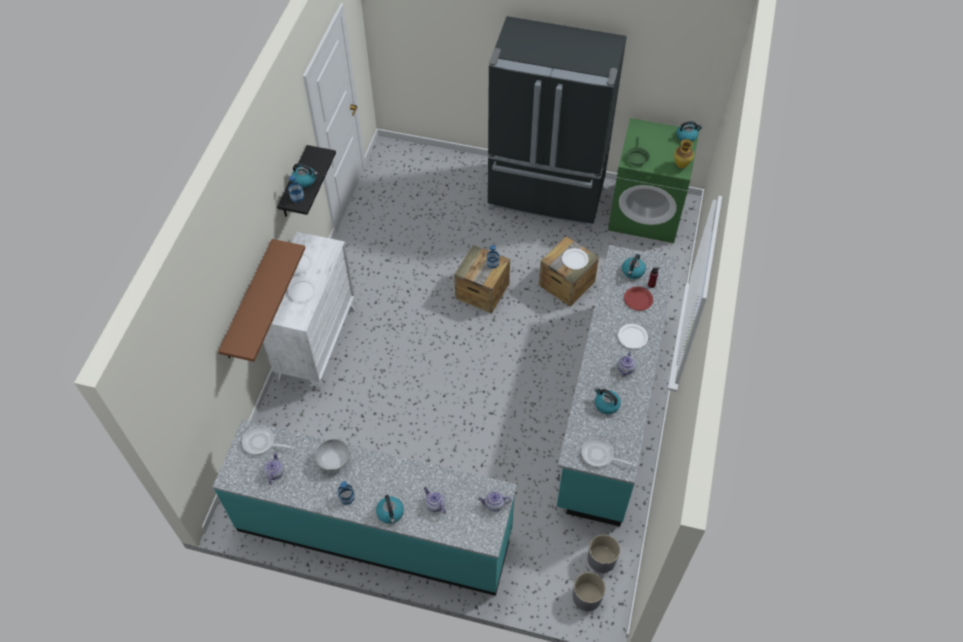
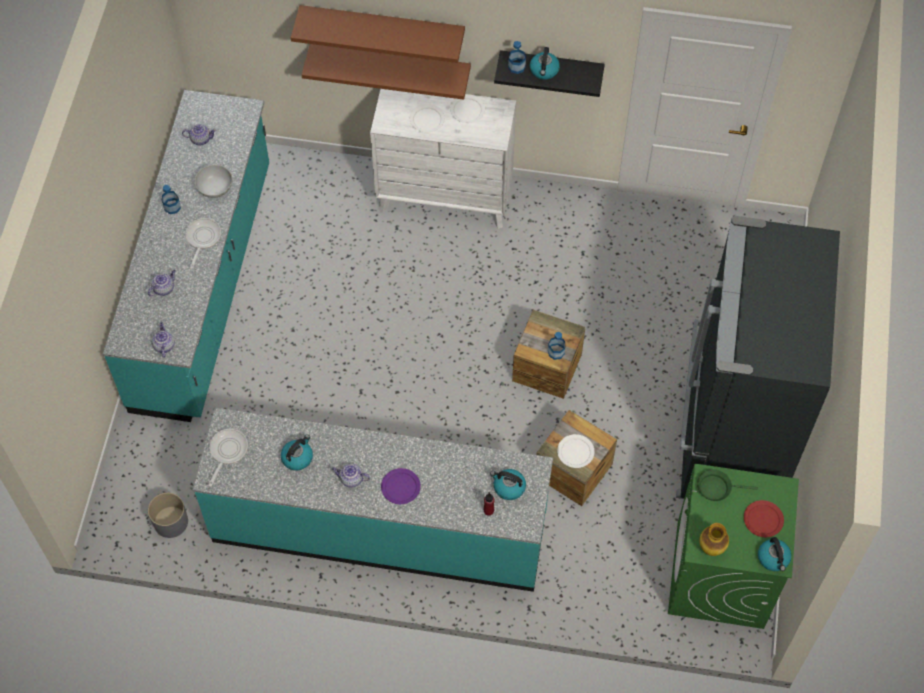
camera: 85 degrees right, 5 degrees up
frying pan [242,426,295,455] -> frying pan moved to [185,218,221,269]
kettle [376,495,404,524] -> none
grey planter [572,572,605,611] -> none
white plate [618,324,648,349] -> purple plate [381,468,421,504]
red plate [624,287,653,311] -> red plate moved to [744,500,784,537]
none -> brown shelf [291,5,465,63]

